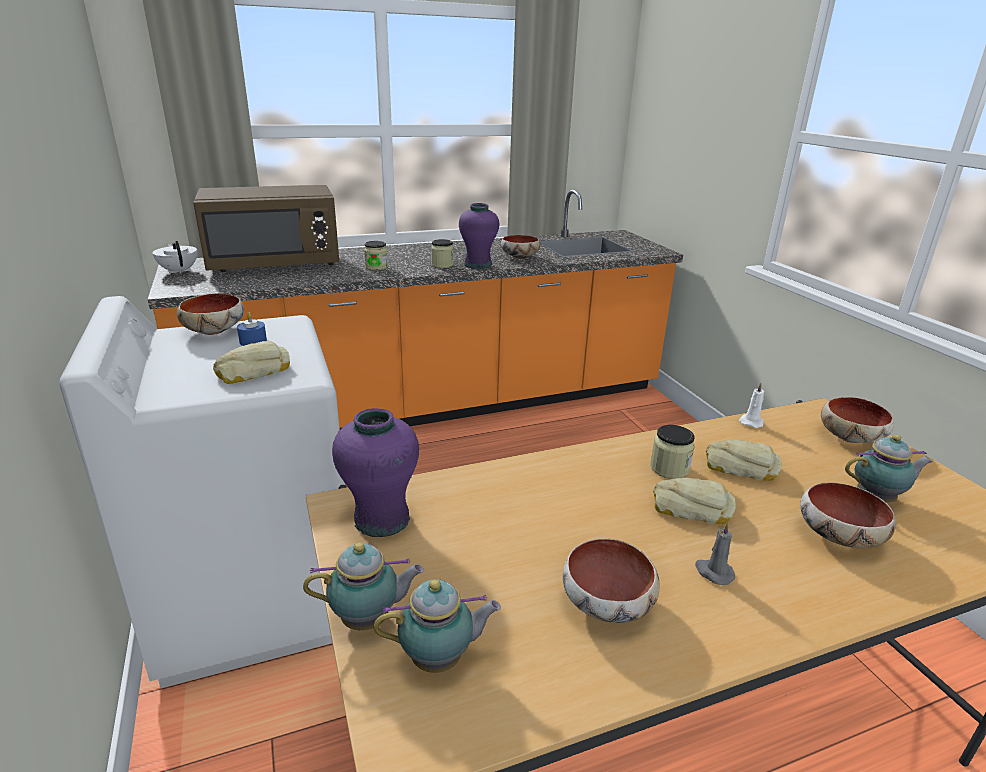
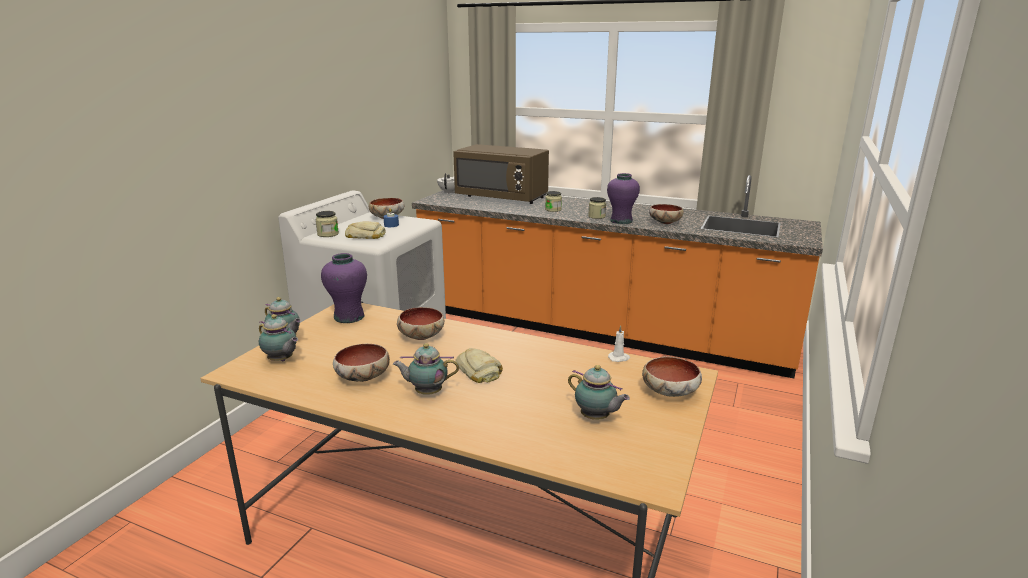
camera: 45 degrees right, 5 degrees down
jar [650,425,695,479] -> jar moved to [315,211,339,237]
grey candle [695,522,735,585] -> teapot [393,343,459,395]
bread [706,440,782,481] -> none
bowl [800,482,896,548] -> bowl moved to [397,307,444,340]

